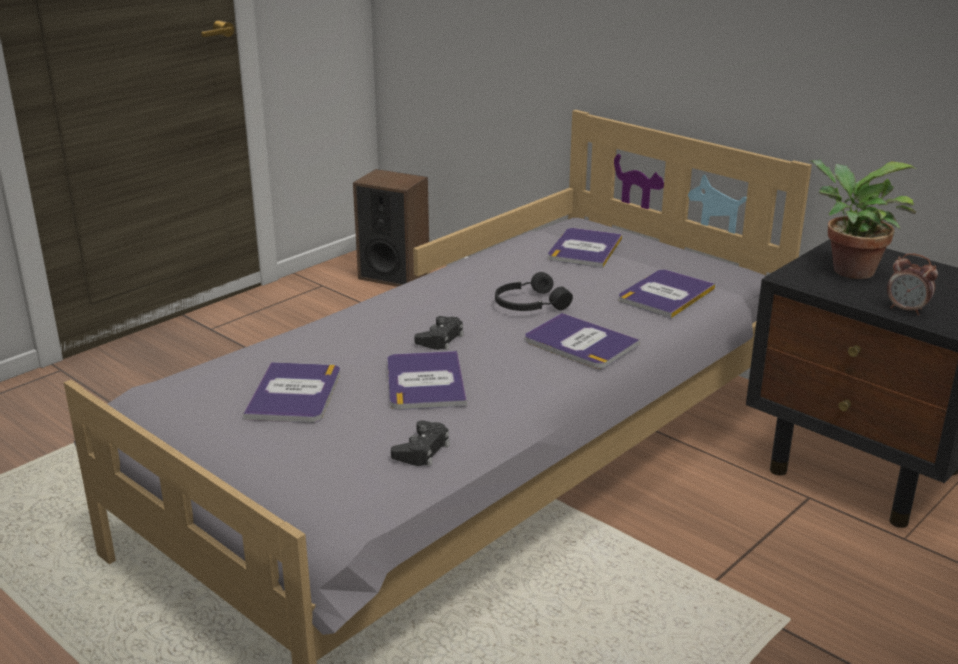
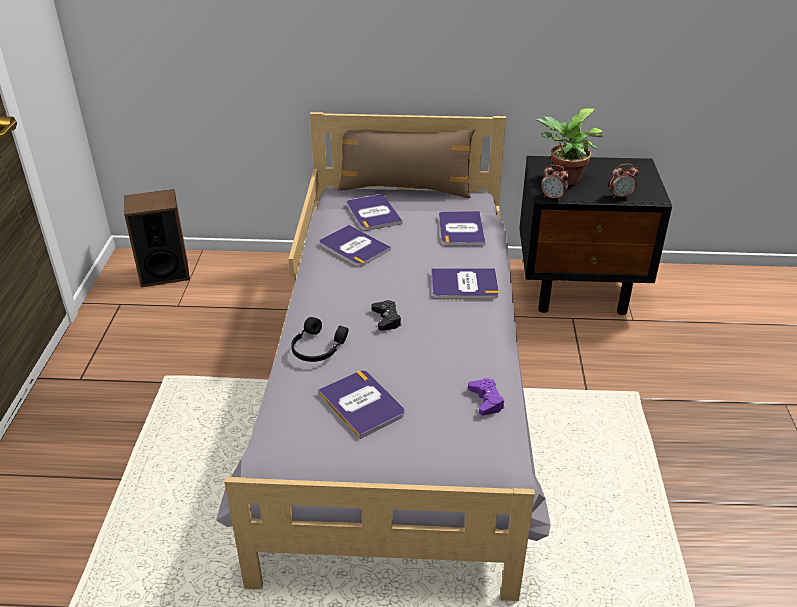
camera: 40 degrees left, 10 degrees up
book [387,351,467,410] -> book moved to [319,225,391,267]
black game controller [391,420,450,466] -> purple game controller [468,378,504,415]
black headphones [495,272,573,311] -> black headphones moved to [291,317,349,362]
none -> brown pillow [338,129,475,198]
none -> alarm clock [541,165,569,201]

